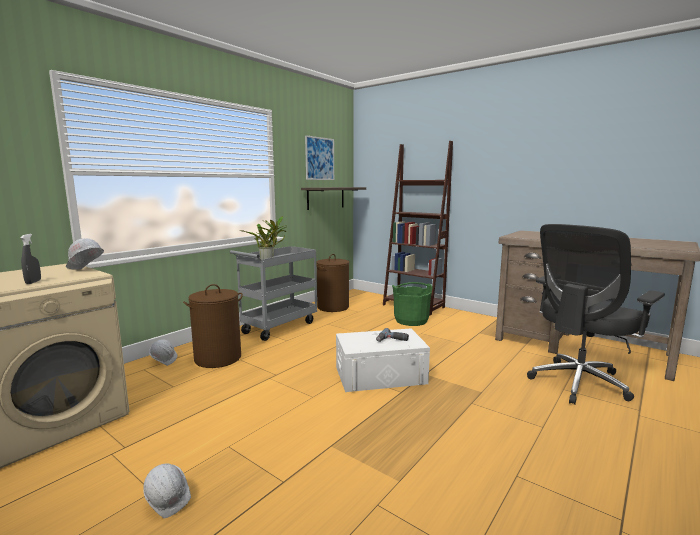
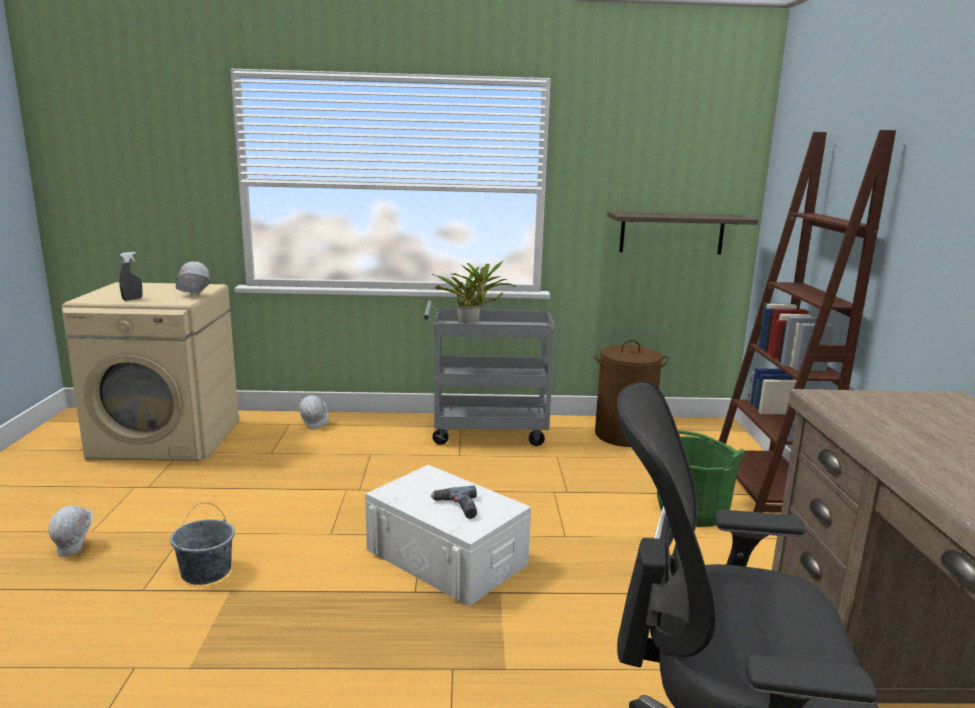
camera: 50 degrees right, 5 degrees up
brown laundry basket [183,284,243,368] -> none
picture [305,135,334,180] -> none
none -> grey bucket [170,503,235,585]

